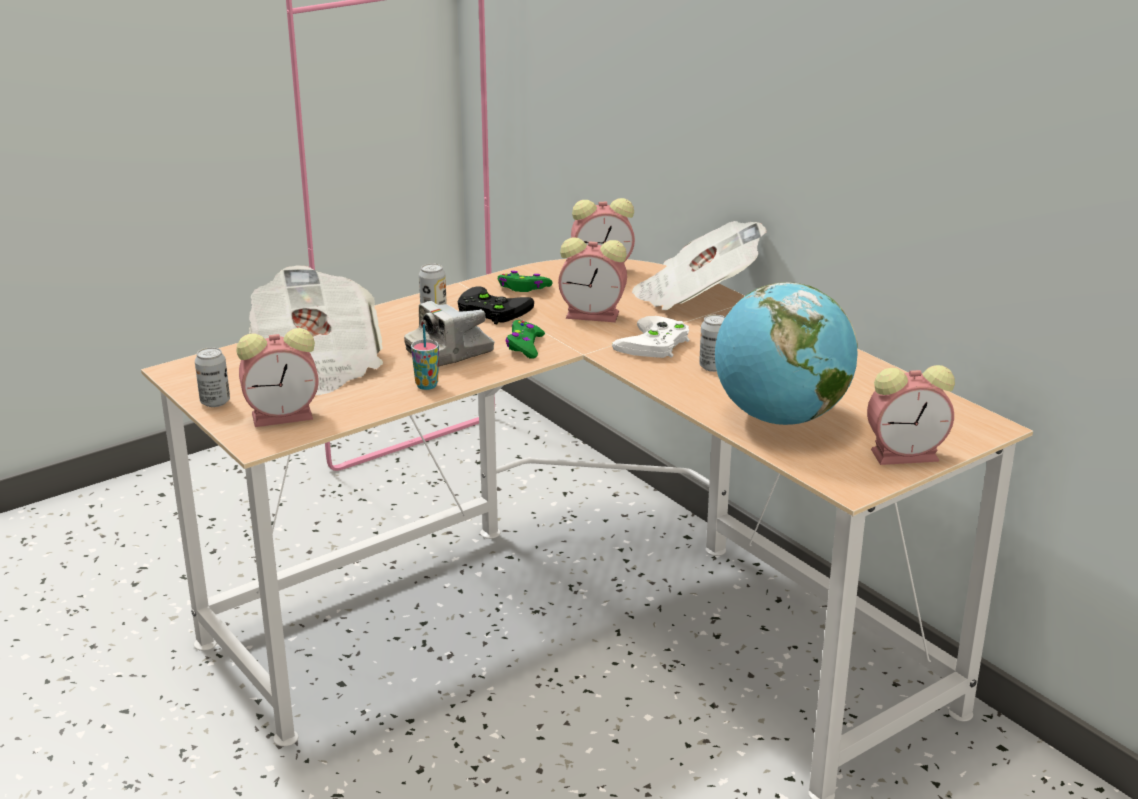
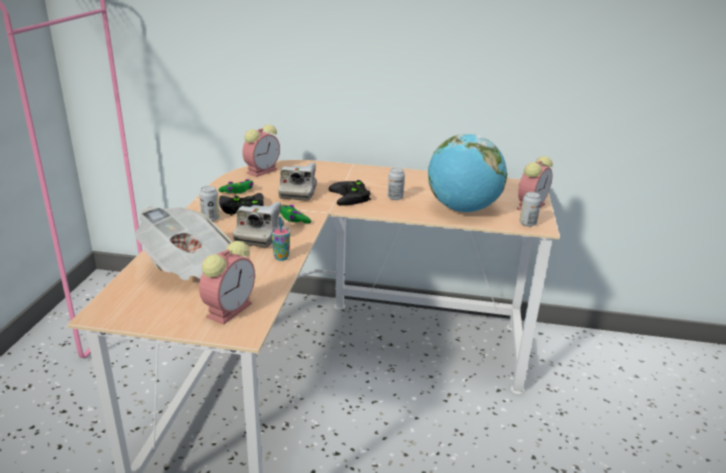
camera: 45 degrees left, 0 degrees up
can [195,347,230,407] -> can moved to [520,192,541,227]
alarm clock [558,237,627,322] -> camera [278,163,317,201]
white game controller [612,316,690,358] -> black game controller [328,180,371,206]
newspaper [632,221,767,310] -> none

